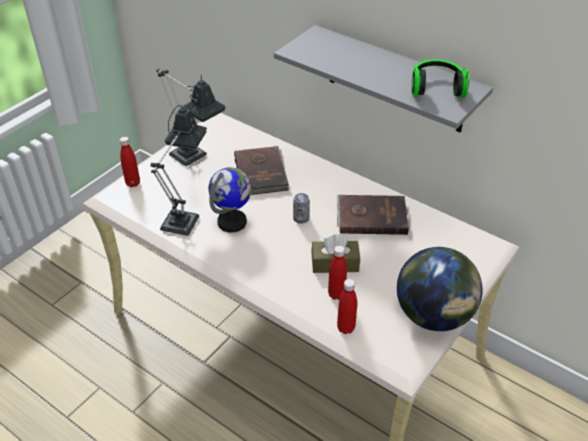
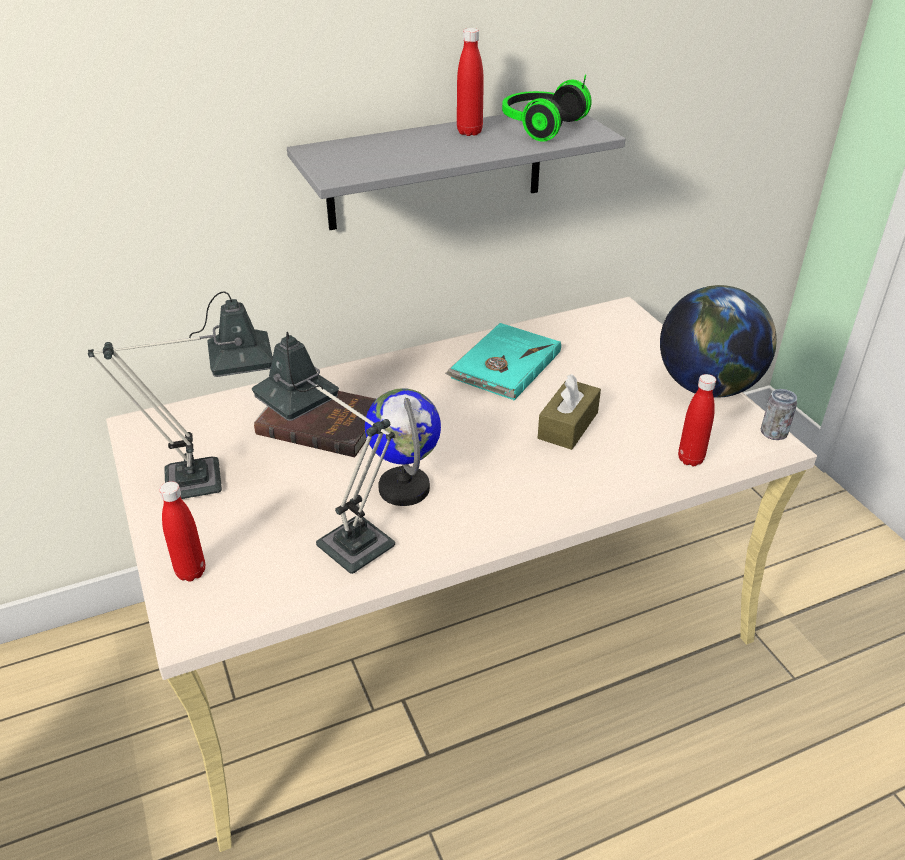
camera: 60 degrees left, 5 degrees down
can [293,193,310,224] -> can moved to [761,389,797,440]
red bottle [328,246,347,300] -> red bottle moved to [457,28,484,136]
brown book [337,195,409,235] -> turquoise book [445,323,561,400]

